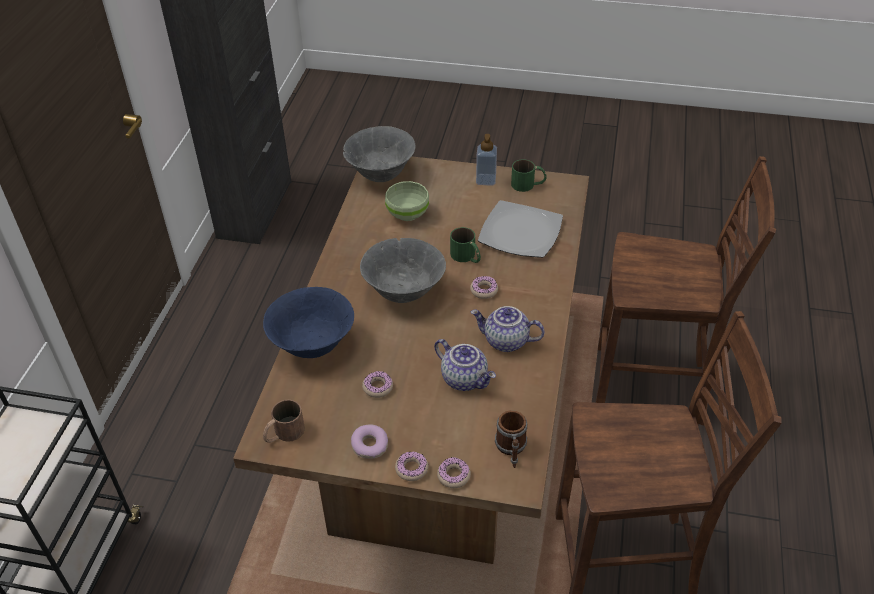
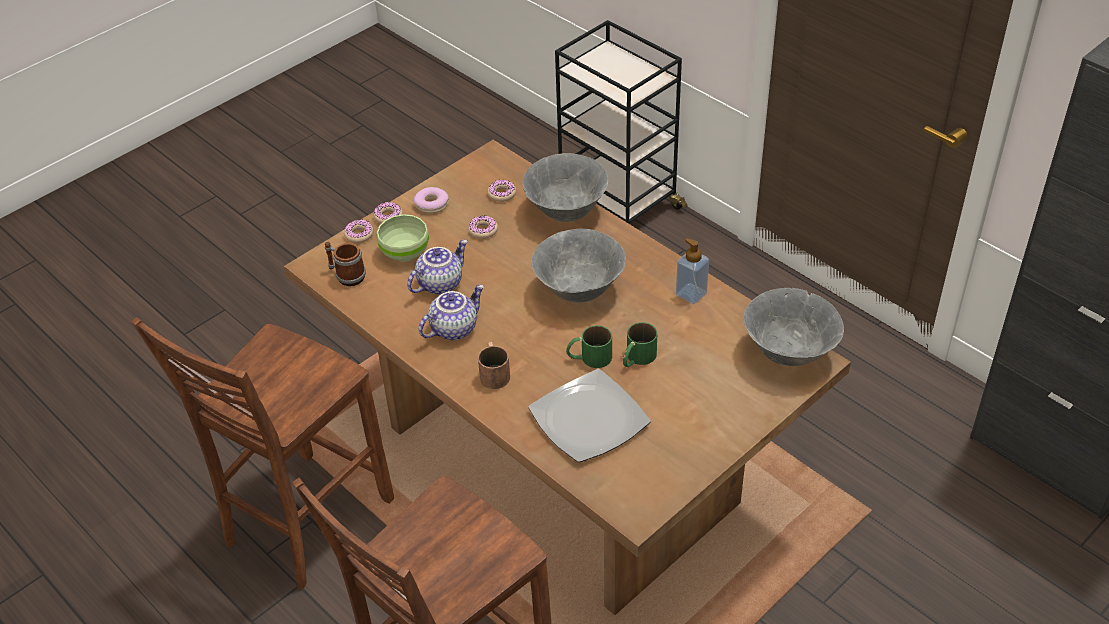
camera: 125 degrees right, 0 degrees up
blue bowl [263,287,354,358] -> grey bowl [522,153,608,222]
brown mug [263,400,305,443] -> brown mug moved to [478,341,510,389]
green bowl [385,181,429,221] -> green bowl moved to [377,214,429,262]
teapot [434,339,496,391] -> teapot turned 150 degrees clockwise [407,240,468,294]
donut [470,276,498,299] -> donut moved to [488,180,516,202]
soap dispenser [476,134,497,186] -> soap dispenser moved to [676,238,709,304]
green mug [511,159,547,192] -> green mug moved to [623,322,657,367]

